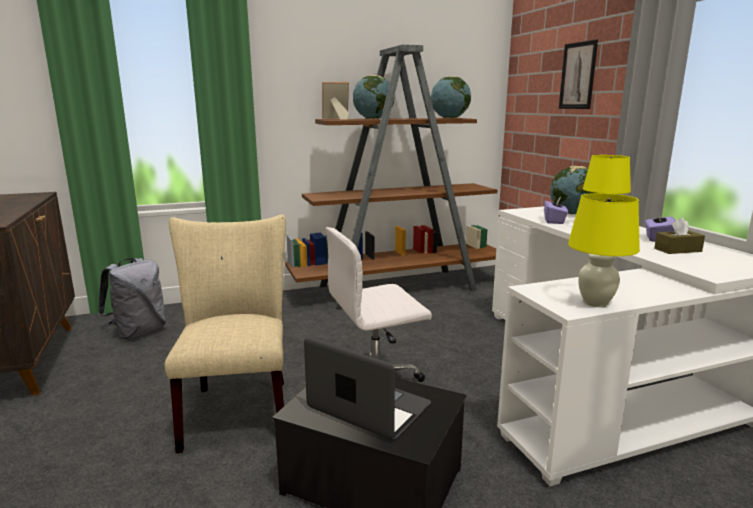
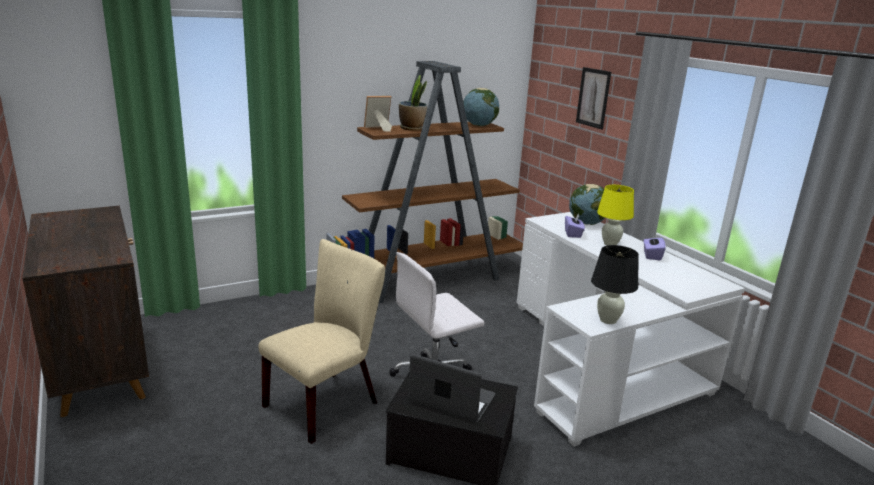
camera: 10 degrees left, 5 degrees up
grey backpack [98,258,166,340] -> none
beige chair [164,214,286,453] -> beige chair turned 60 degrees clockwise [259,239,385,444]
globe [353,75,395,119] -> potted plant [399,75,427,131]
yellow table lamp [568,193,640,307] -> black table lamp [591,245,639,324]
brown tissue box [654,217,705,254] -> none

